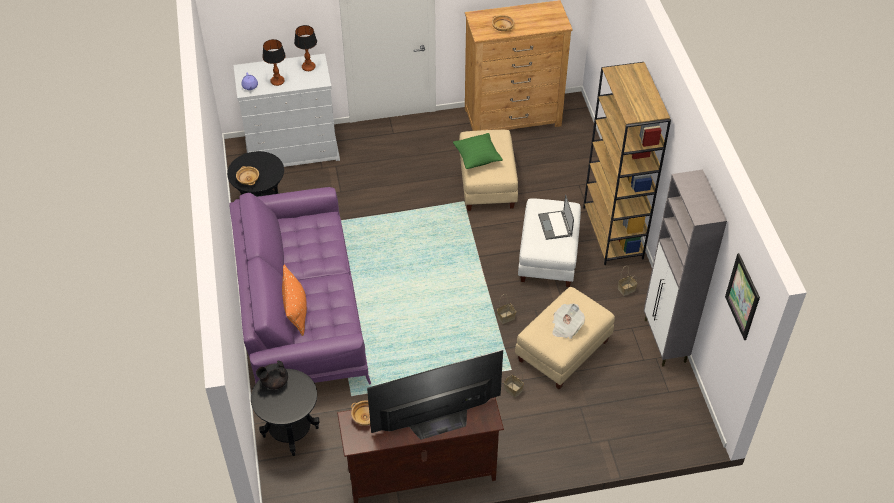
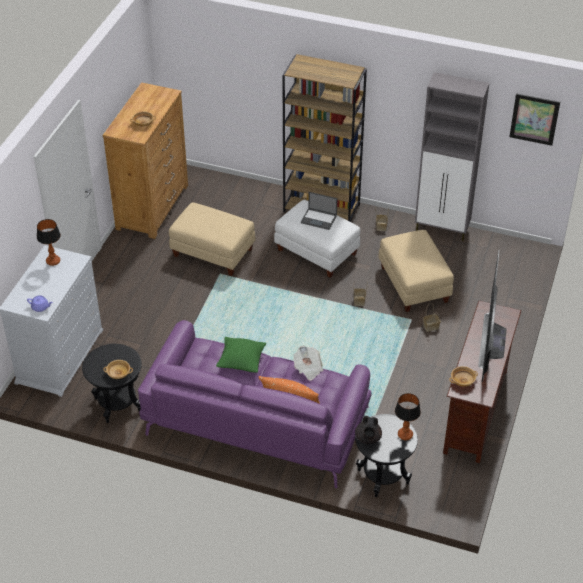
camera: 60 degrees left, 5 degrees down
table lamp [262,39,286,86] -> table lamp moved to [395,393,421,440]
green pillow [453,133,503,169] -> green pillow moved to [216,337,266,373]
newspaper [552,303,585,339] -> newspaper moved to [293,345,323,381]

